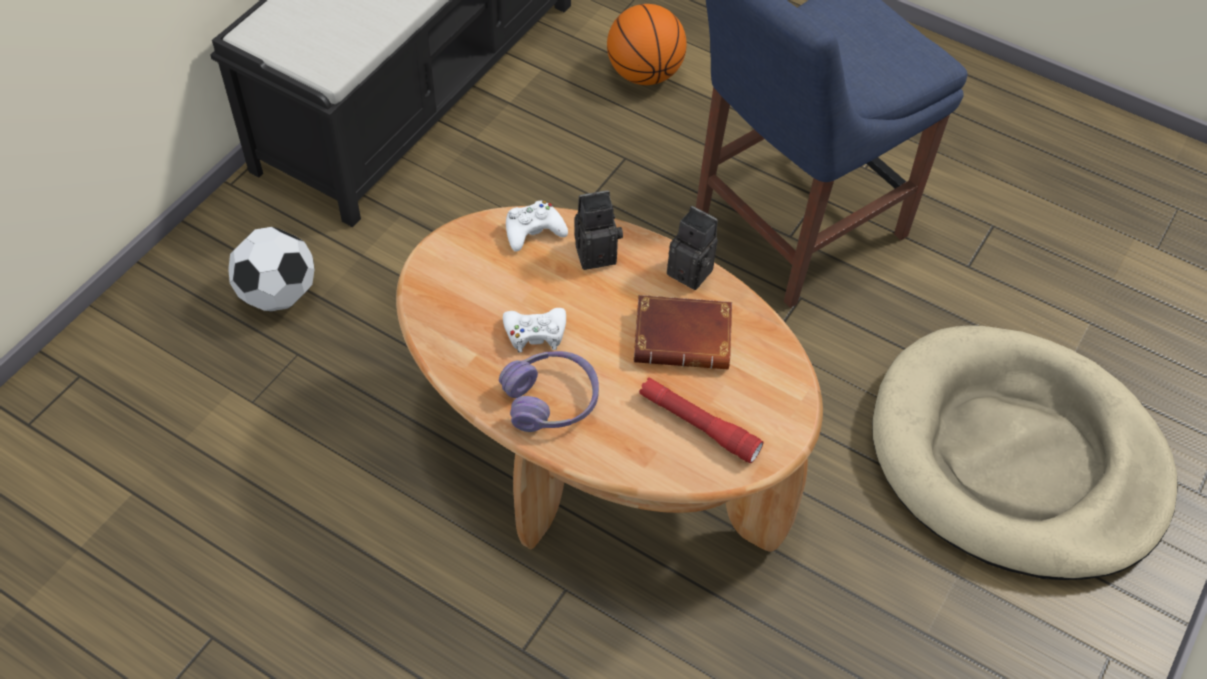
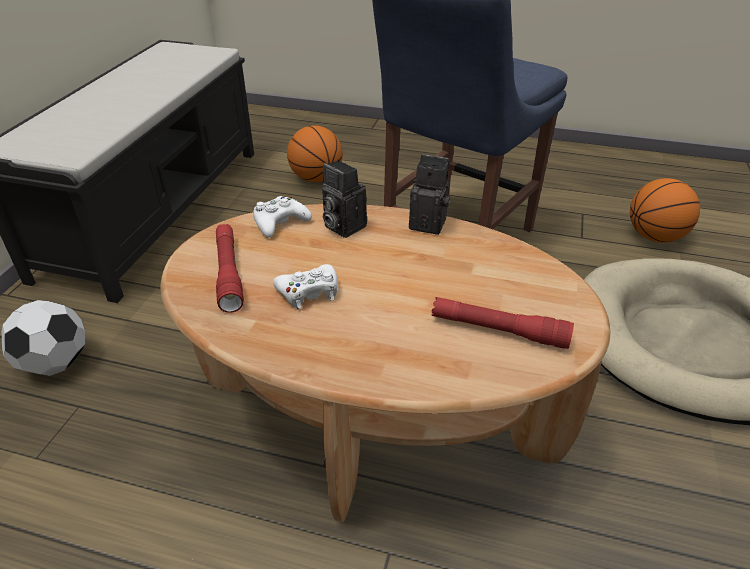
camera: 15 degrees left, 15 degrees down
purple headphones [499,351,599,432] -> none
camera [574,190,623,270] -> camera turned 105 degrees counterclockwise [322,160,367,238]
brown book [634,295,732,369] -> none
none -> red flashlight [216,224,244,313]
none -> basketball [630,178,700,243]

